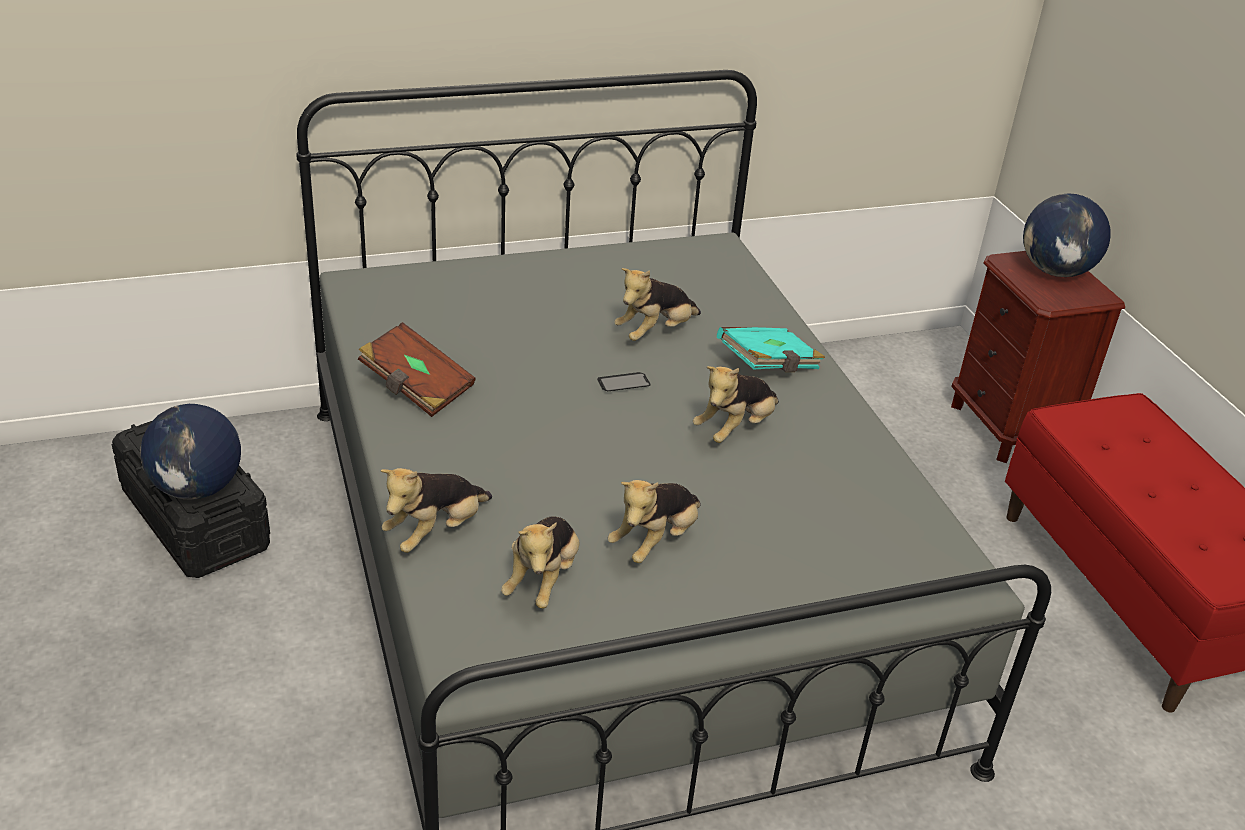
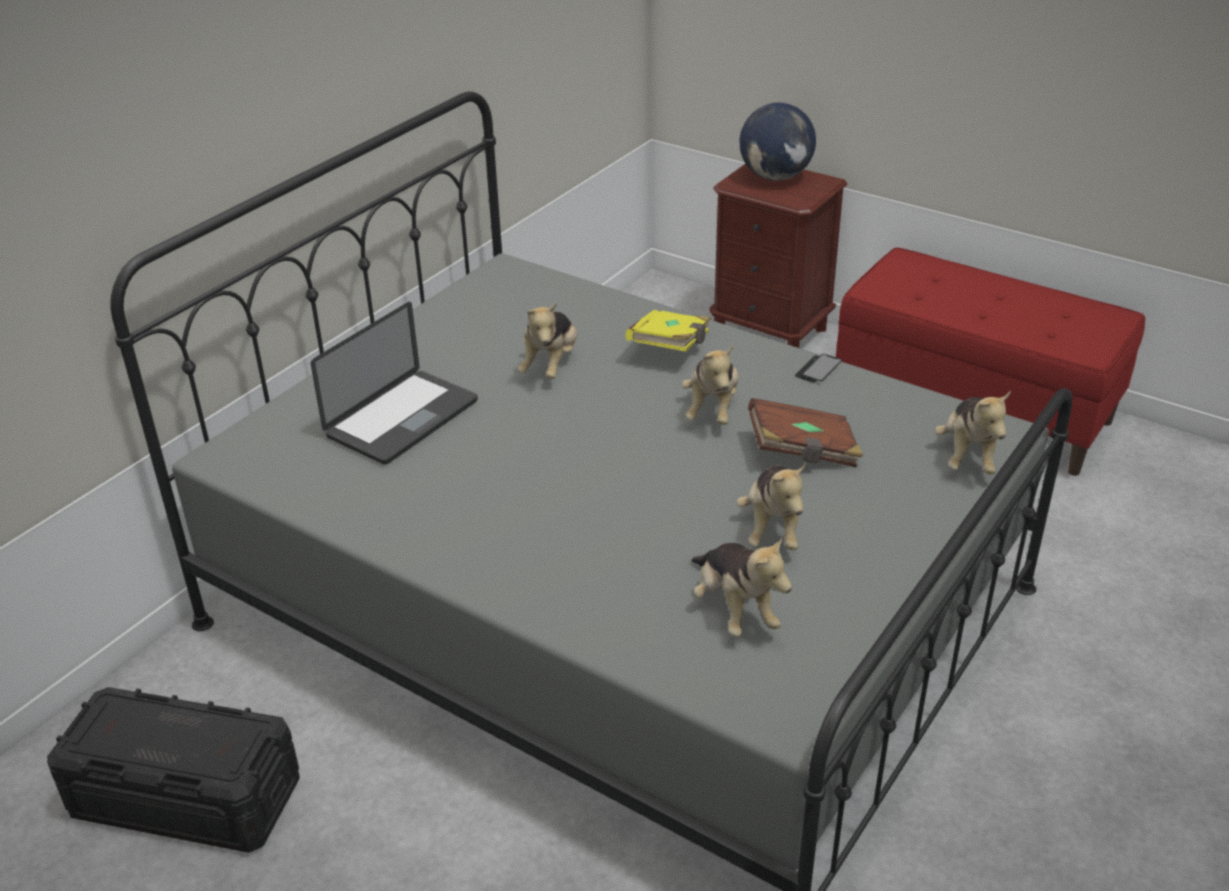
camera: 35 degrees left, 0 degrees up
globe [140,404,241,500] -> none
brown book [358,322,476,417] -> brown book moved to [748,398,863,467]
plush toy [380,468,492,553] -> plush toy moved to [935,391,1011,474]
phone [597,372,650,391] -> phone moved to [795,354,842,382]
turquoise book [717,327,825,372] -> yellow book [626,310,711,352]
none -> laptop [311,302,478,465]

